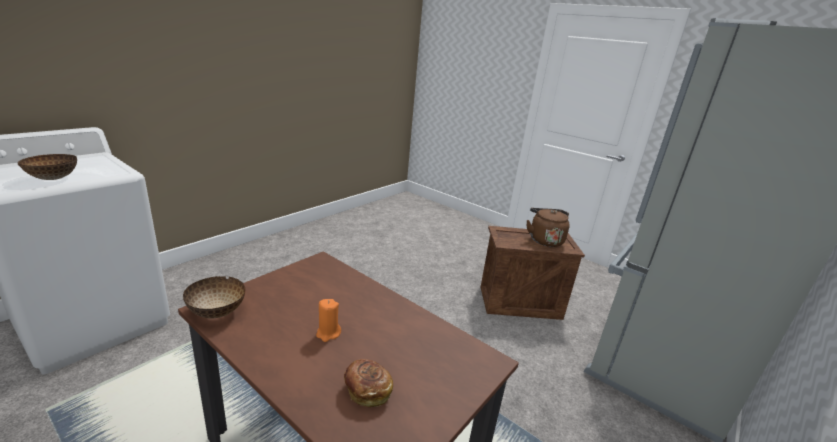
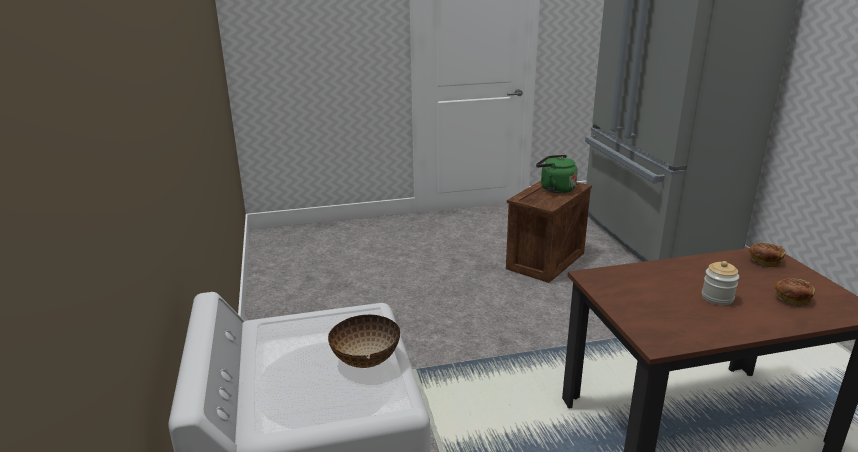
camera: 50 degrees left, 0 degrees up
bowl [183,276,245,318] -> none
orange candle [316,299,341,342] -> jar [702,261,739,305]
brown kettle [527,208,570,247] -> green kettle [536,155,578,193]
none -> bread [749,243,785,267]

